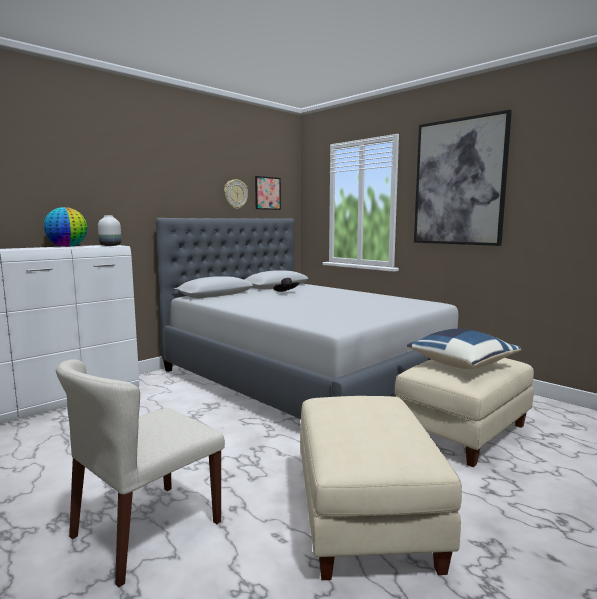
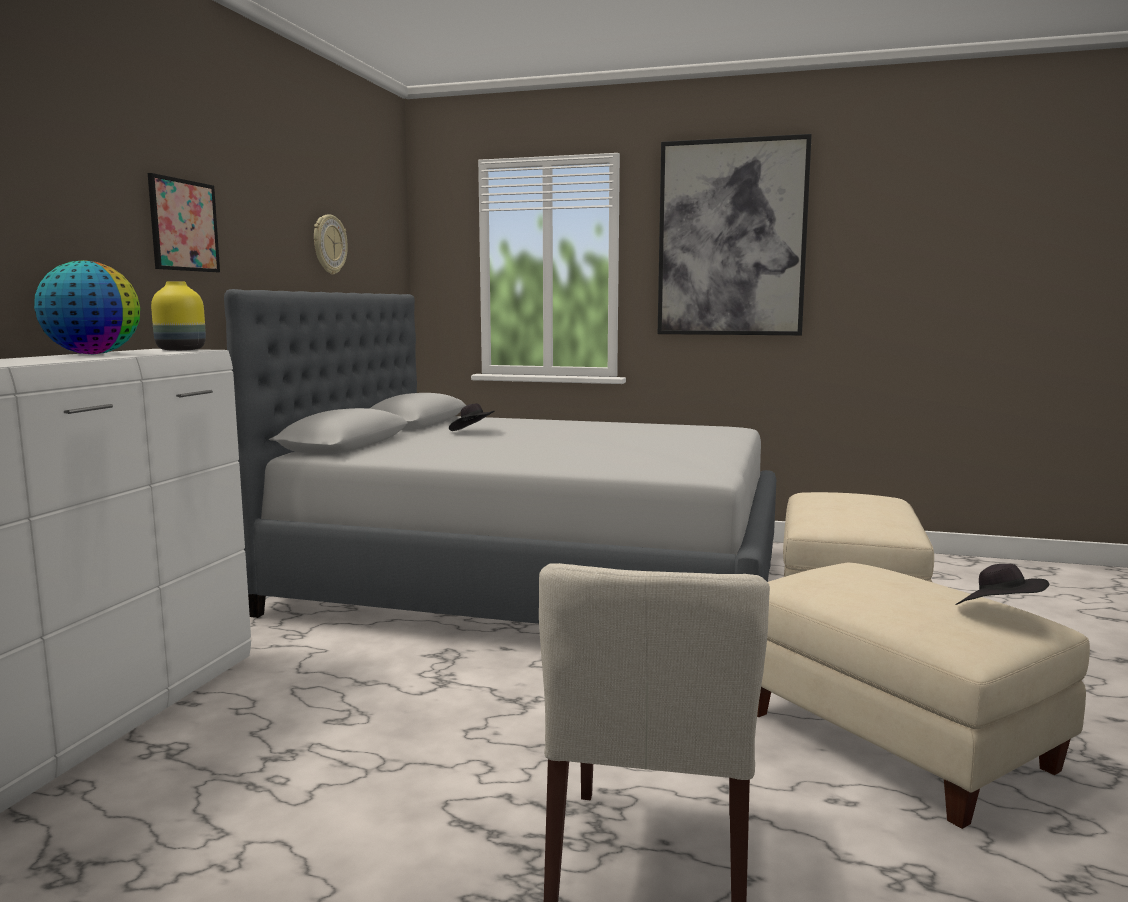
camera: 30 degrees left, 0 degrees up
white vase [98,215,121,246] -> yellow vase [151,281,206,351]
picture [255,176,281,210] -> picture moved to [148,173,220,272]
blue pillow [407,329,521,369] -> none
none -> black hat [955,564,1049,605]

